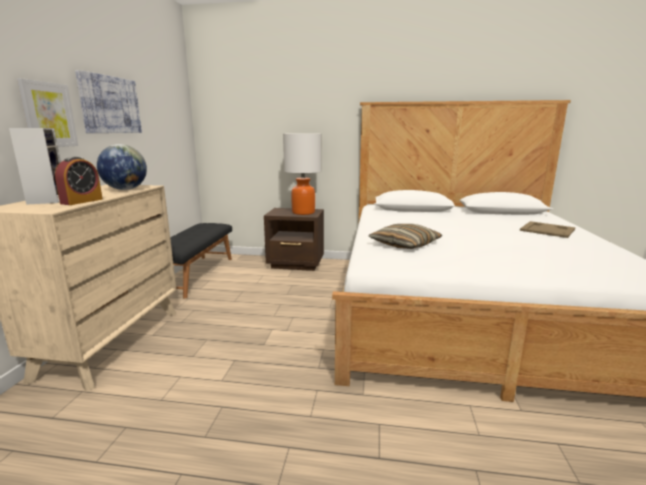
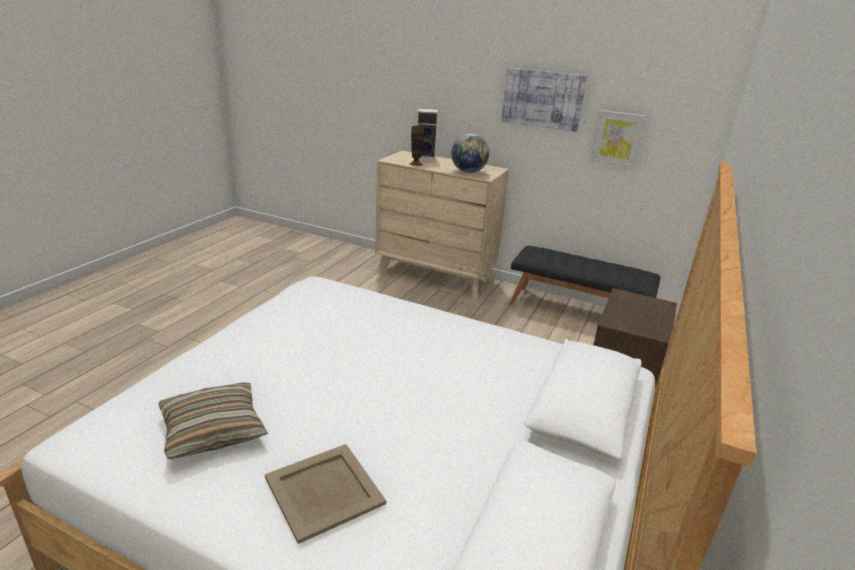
camera: 105 degrees right, 10 degrees up
picture [17,78,78,147] -> picture moved to [590,110,646,168]
alarm clock [55,157,103,205] -> vase [409,126,424,166]
table lamp [283,134,322,215] -> none
pillow [368,224,442,249] -> pillow moved to [158,382,268,459]

